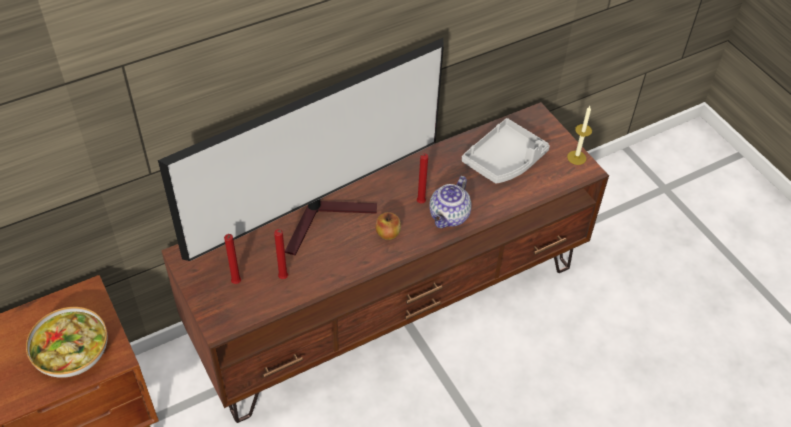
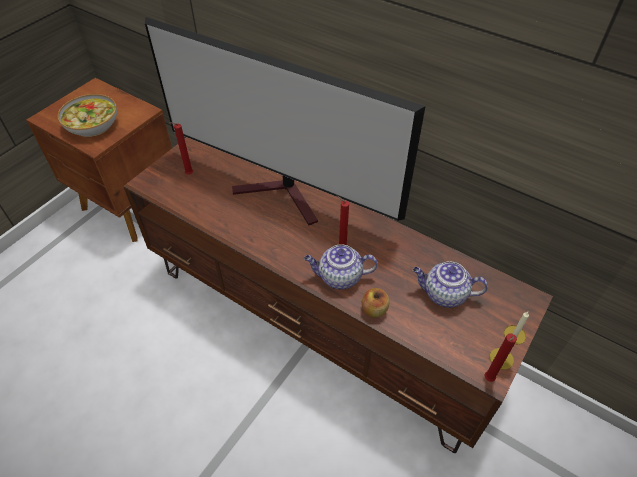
camera: 65 degrees right, 0 degrees up
red candle [274,229,288,279] -> red candle moved to [484,333,517,382]
apple [376,212,401,240] -> apple moved to [362,288,389,318]
grey tray [462,118,550,184] -> teapot [413,261,488,308]

